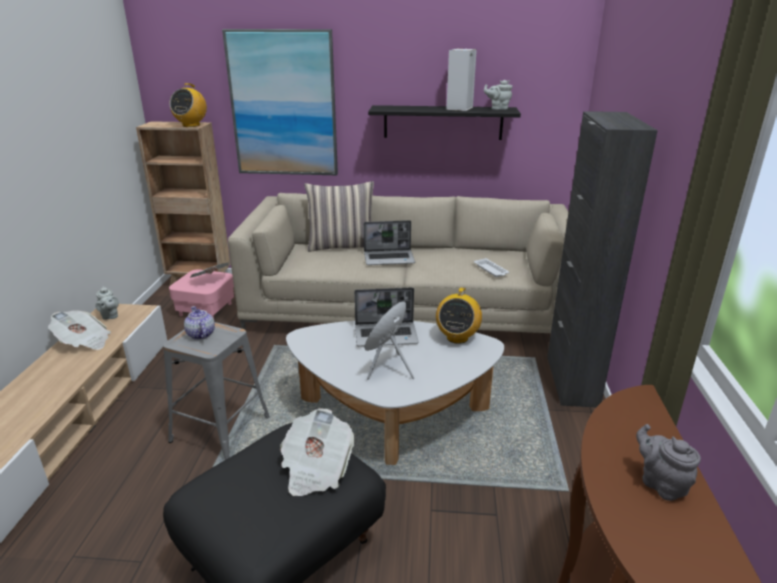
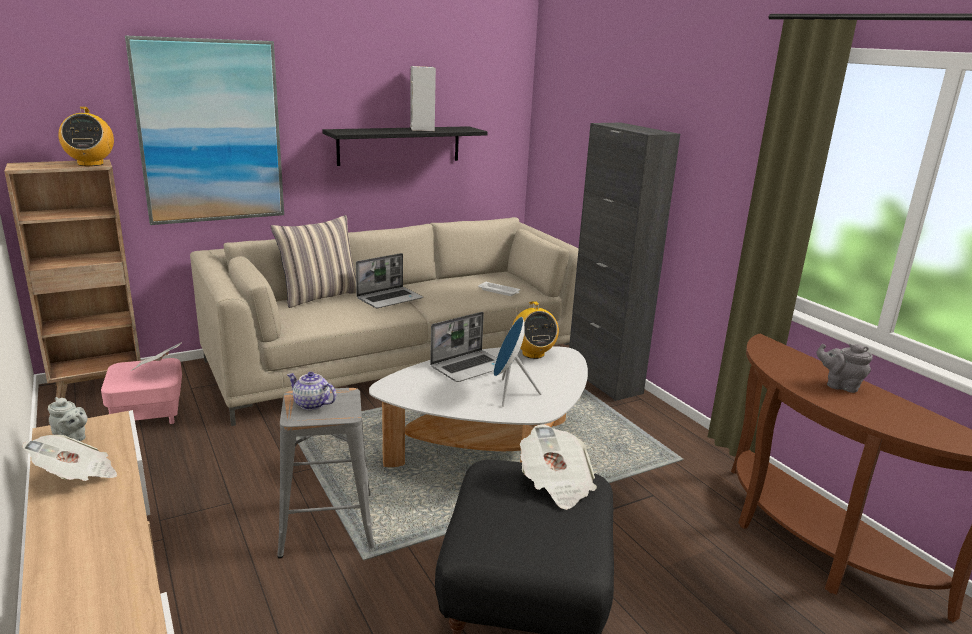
camera: 35 degrees left, 5 degrees down
grey teapot [484,80,512,110] -> none

